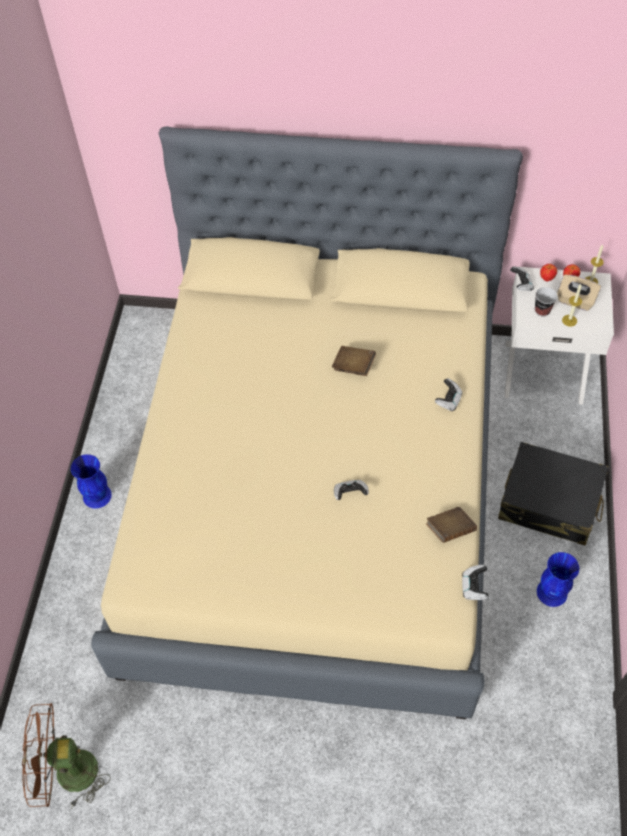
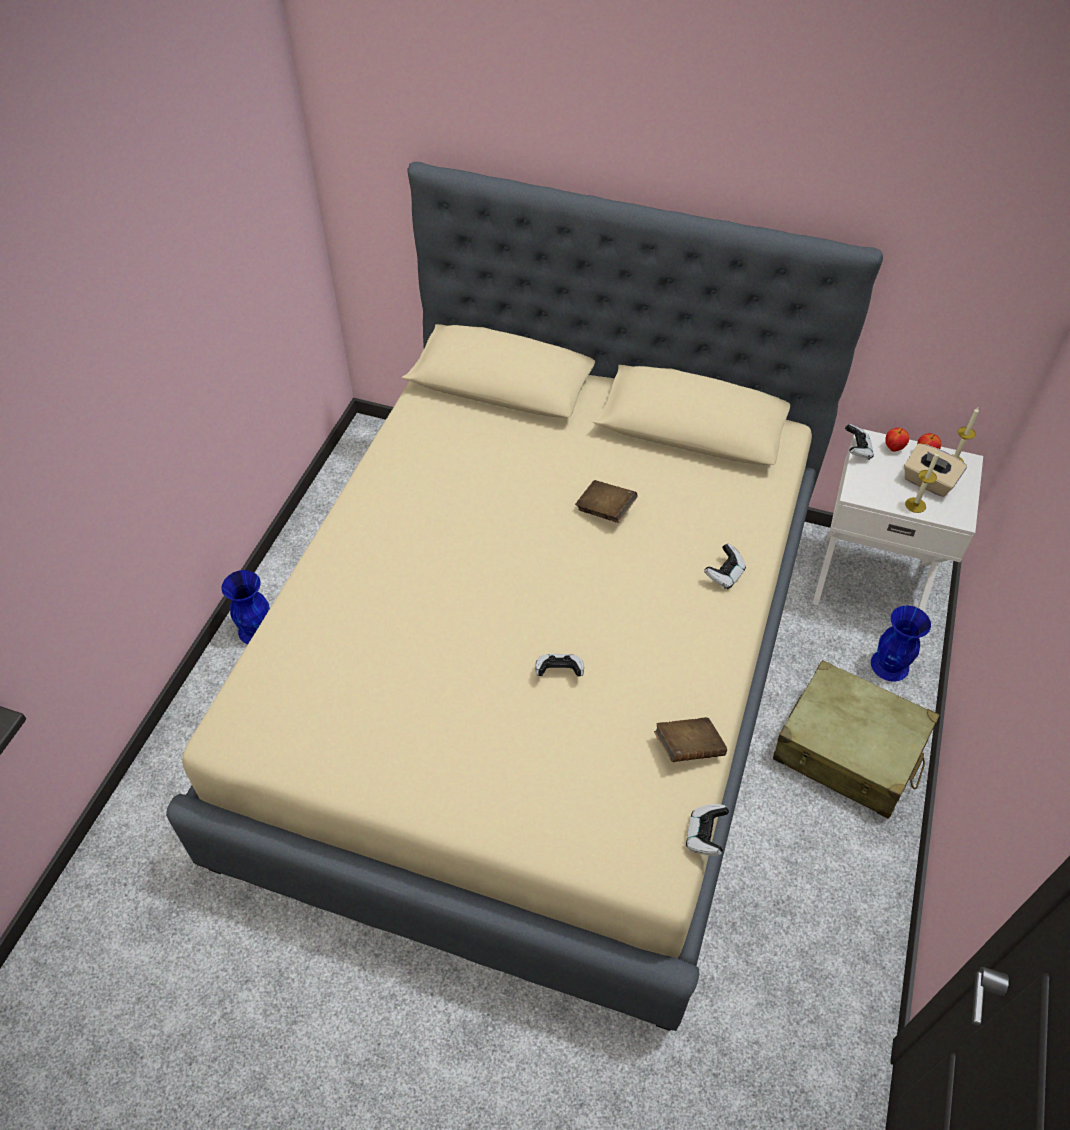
camera: 10 degrees right, 5 degrees down
brown fan [22,703,110,809] -> none
black suitcase [498,442,609,545] -> beige suitcase [773,660,940,819]
cup [535,287,557,316] -> none
blue vase [537,552,579,607] -> blue vase moved to [871,606,931,681]

